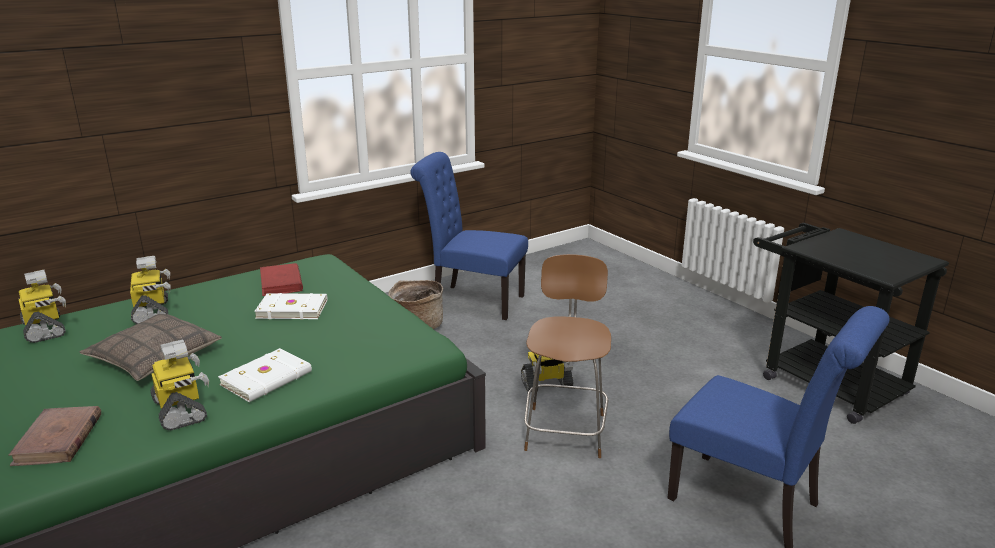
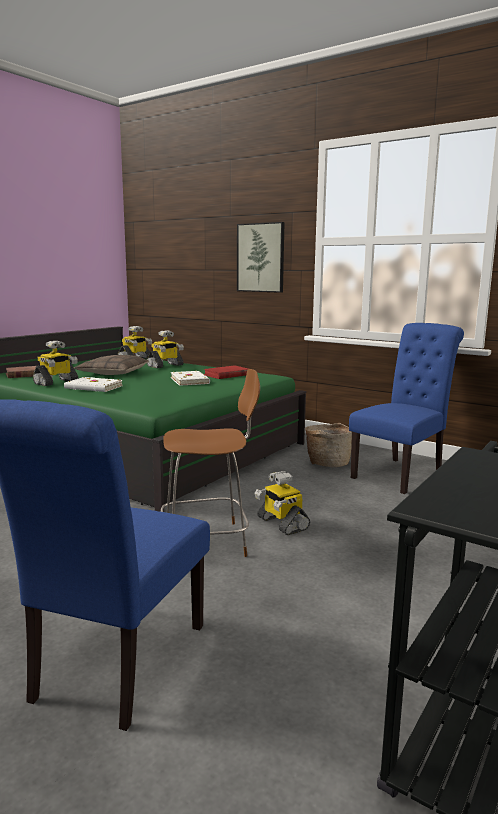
camera: 70 degrees right, 10 degrees down
blue chair [410,152,528,320] -> blue chair turned 45 degrees clockwise [349,323,464,494]
none -> picture [237,222,285,293]

